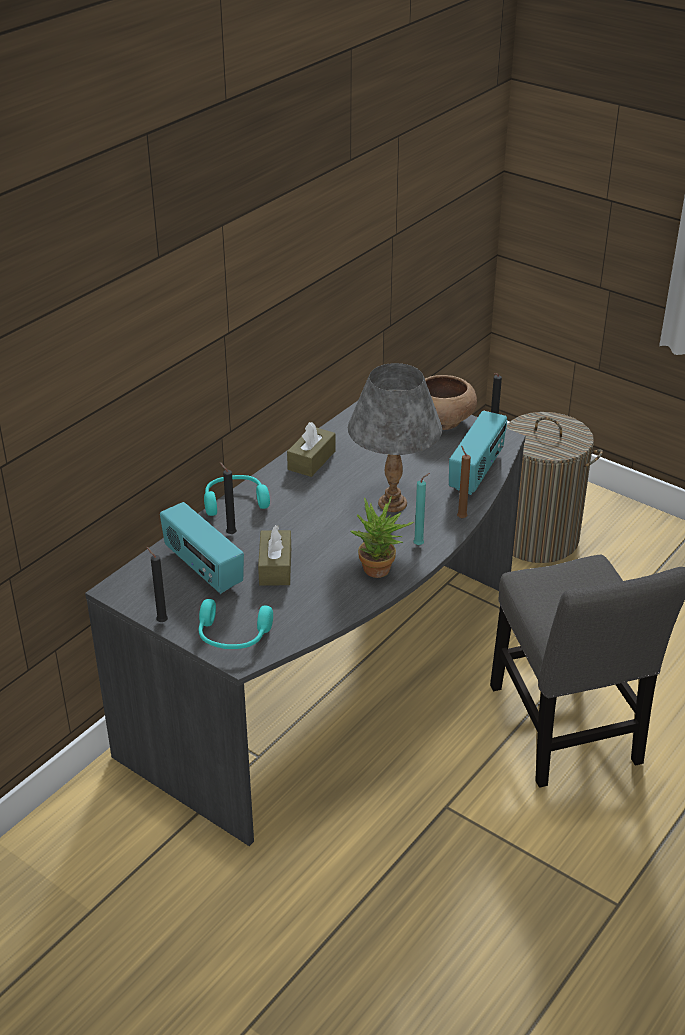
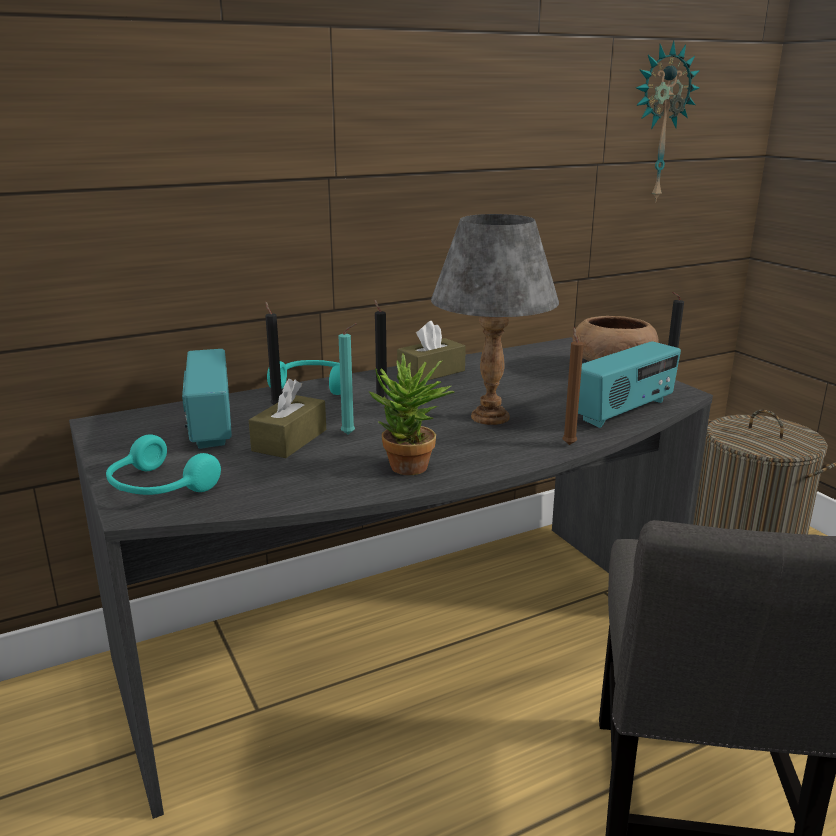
camera: 25 degrees right, 15 degrees down
black candle [147,547,168,622] -> black candle moved to [374,300,388,399]
turquoise candle [413,473,430,545] -> turquoise candle moved to [339,323,357,434]
none -> wall clock [636,41,700,202]

